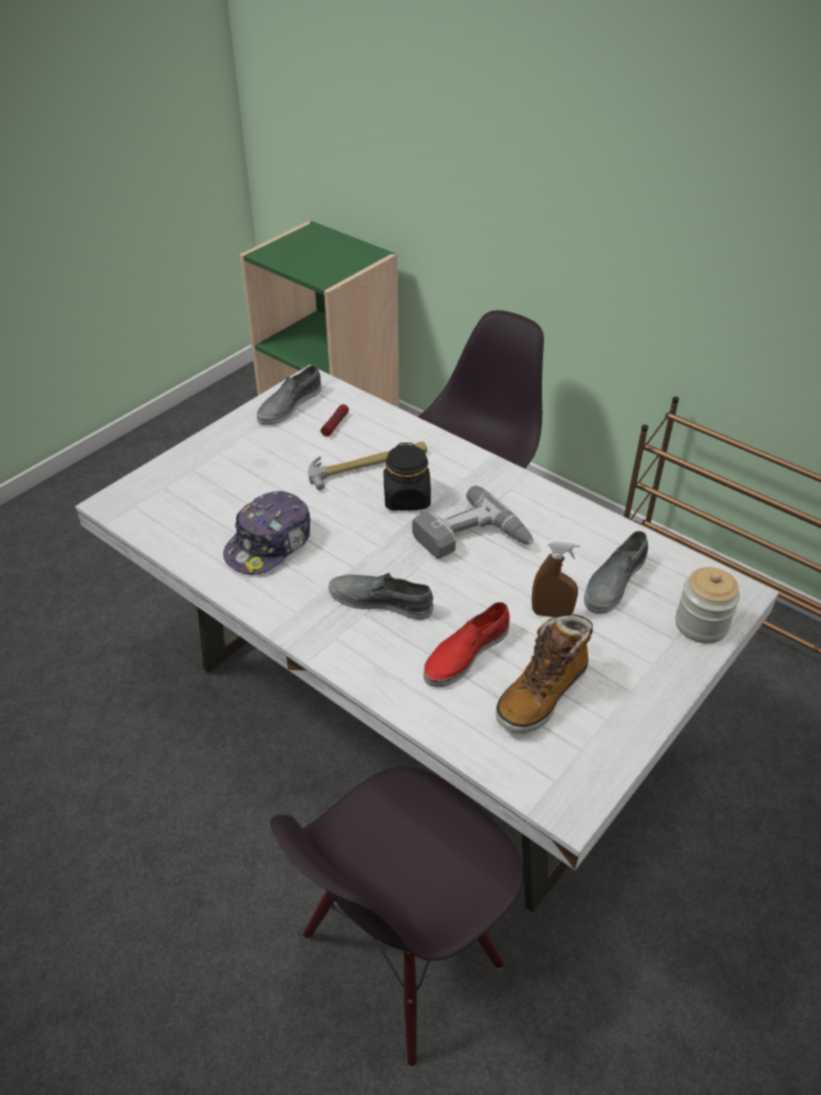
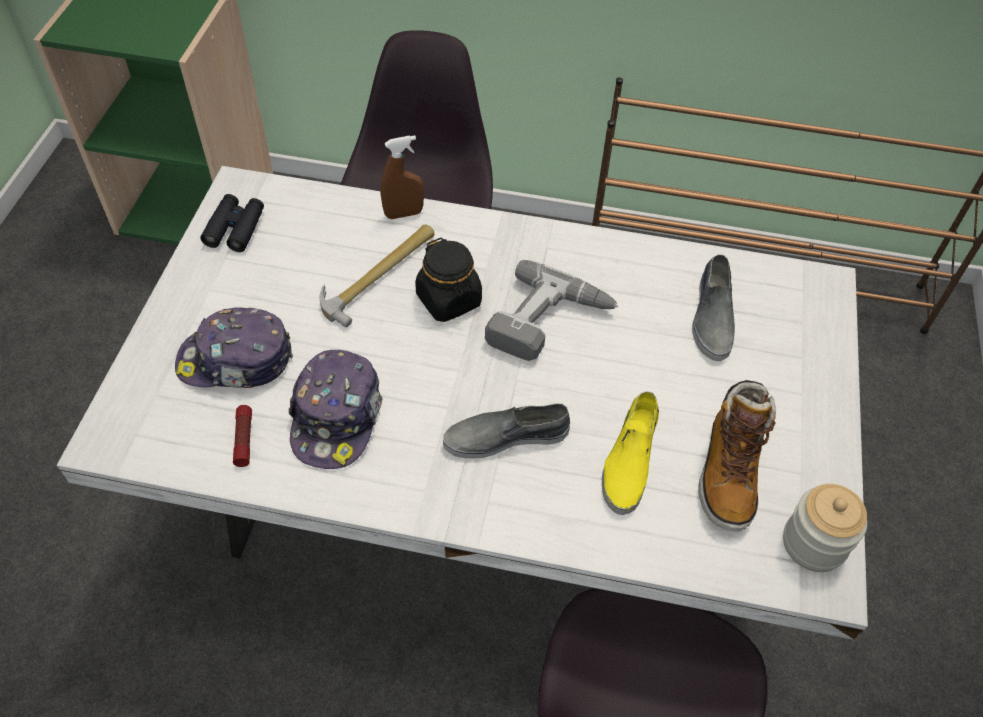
camera: 30 degrees left, 10 degrees up
grey shoe [257,365,321,425] -> black binoculars [200,194,264,252]
flashlight [321,404,349,437] -> flashlight moved to [233,405,252,467]
red shoe [423,602,510,687] -> yellow shoe [602,391,659,515]
brown spray bottle [531,539,580,617] -> brown spray bottle moved to [381,135,424,219]
jar [675,567,740,644] -> jar moved to [783,484,867,572]
none -> cap [175,307,293,388]

